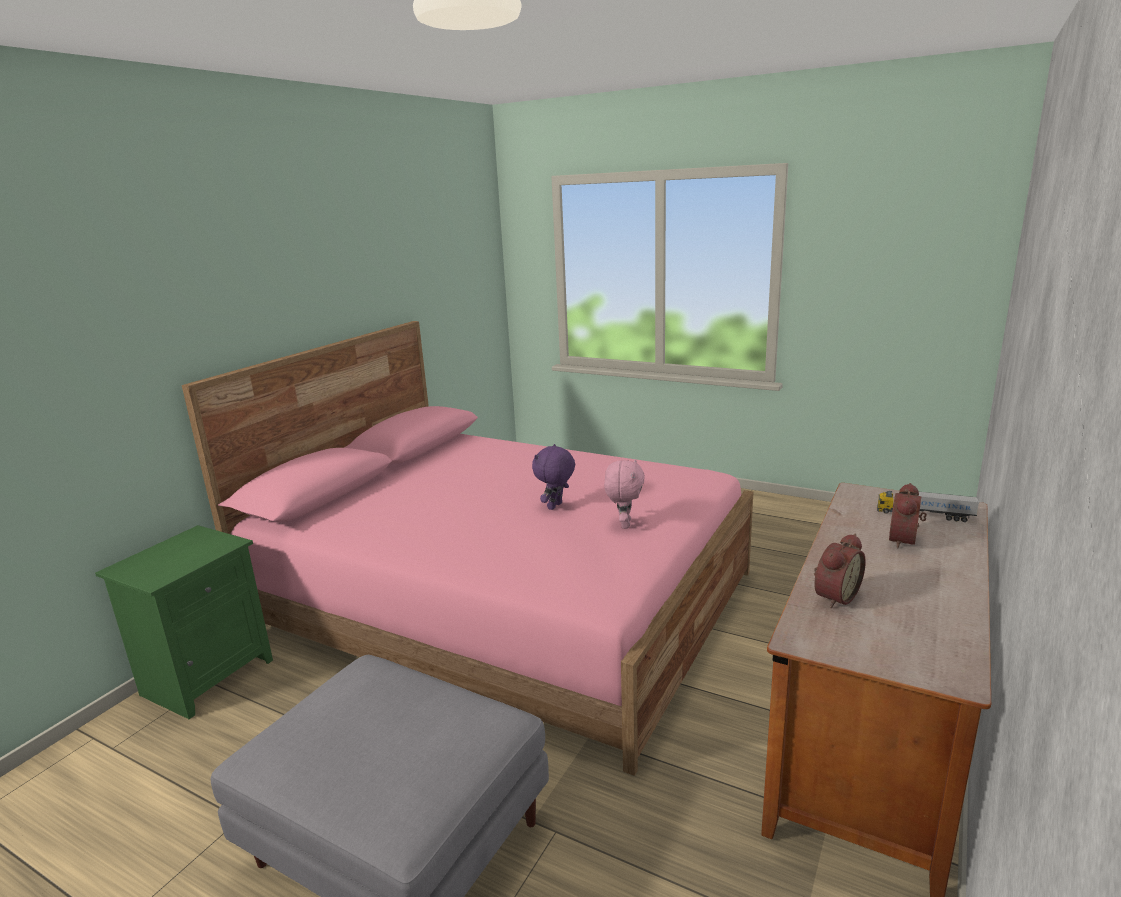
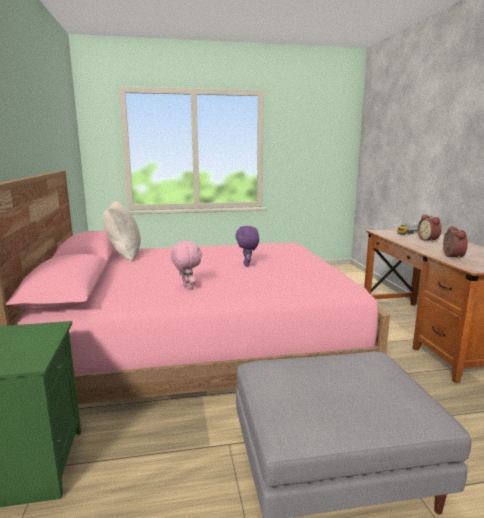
camera: 40 degrees left, 5 degrees down
pink plush toy [604,459,645,529] -> pink plush toy moved to [170,241,202,290]
none -> beige pillow [103,201,141,262]

